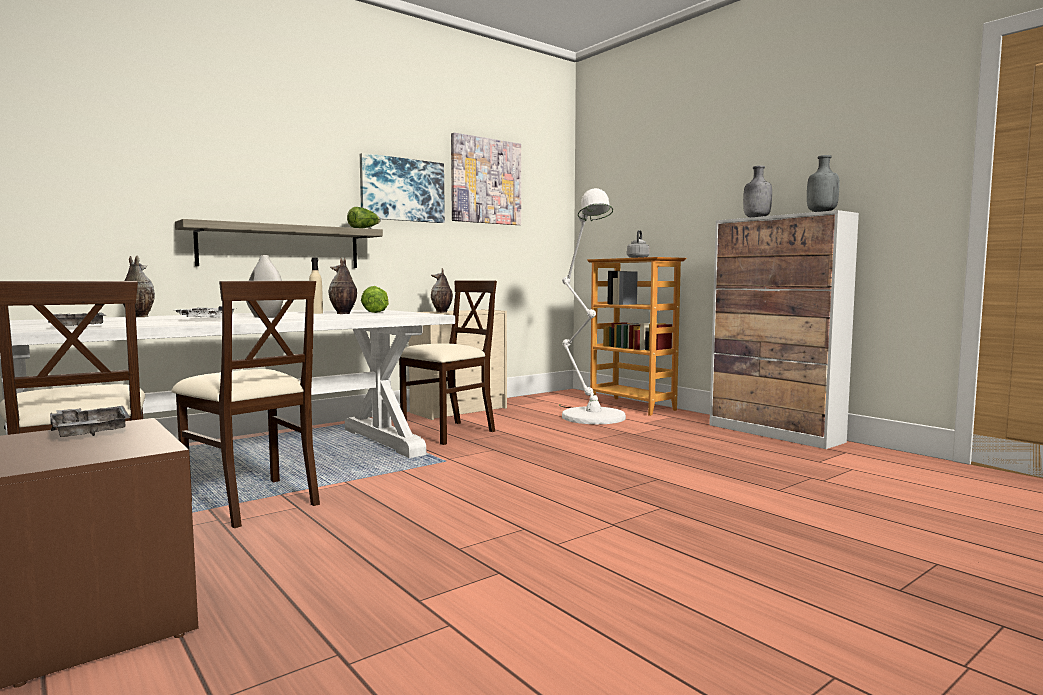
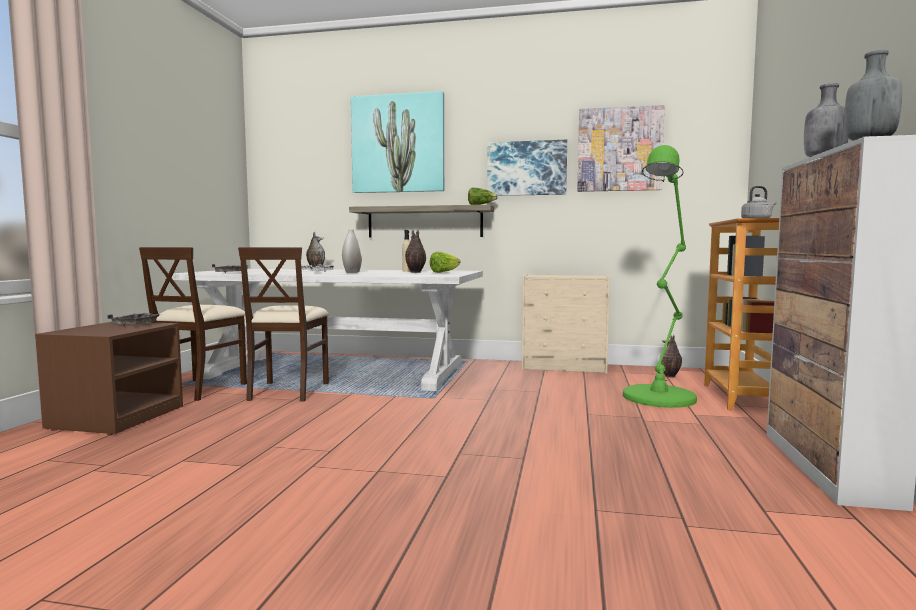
camera: 50 degrees right, 0 degrees up
beige chair [399,281,497,445] -> none
vase [431,268,453,313] -> vase moved to [662,335,682,378]
white floor lamp [559,188,626,424] -> green floor lamp [623,145,697,408]
none -> picture [351,91,444,193]

